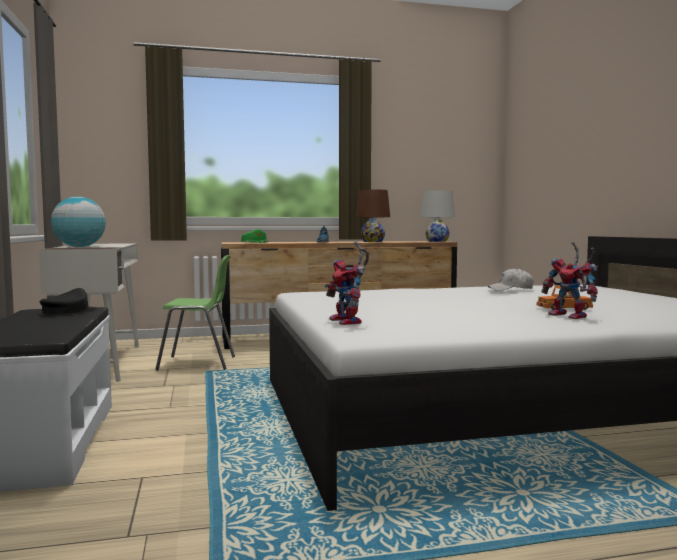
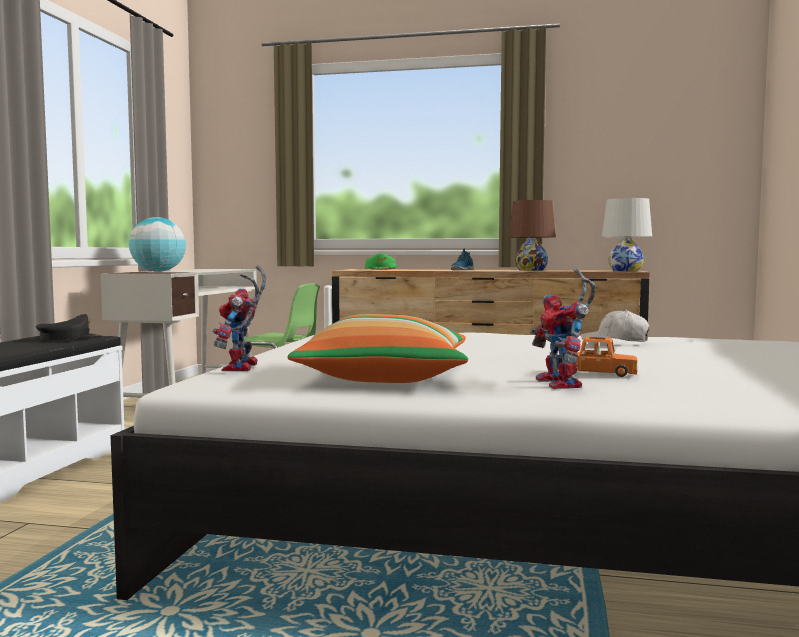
camera: 25 degrees right, 0 degrees up
none -> pillow [287,314,468,383]

